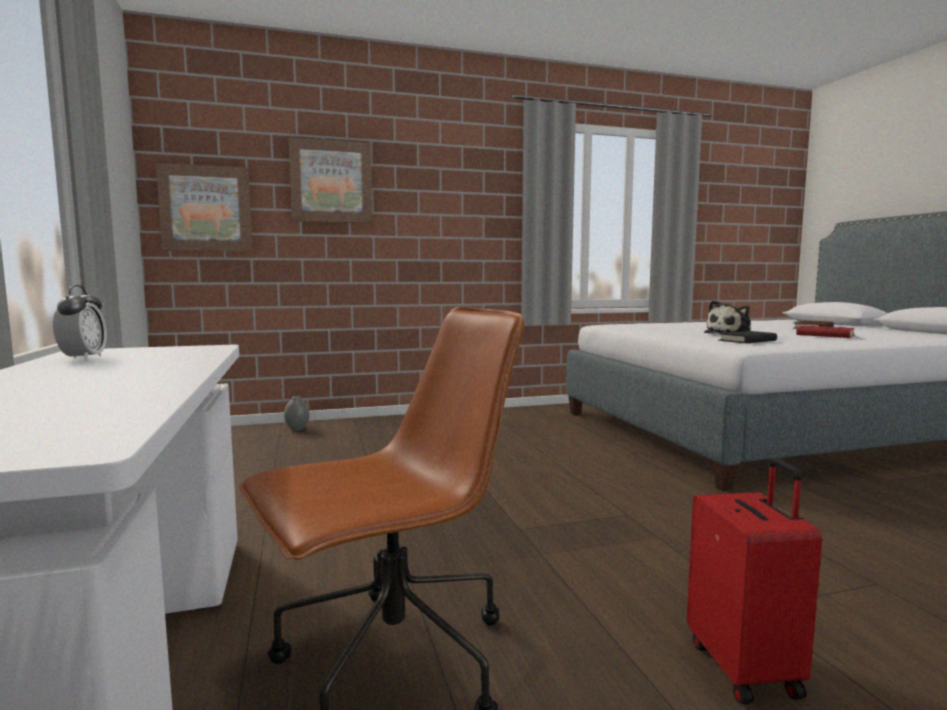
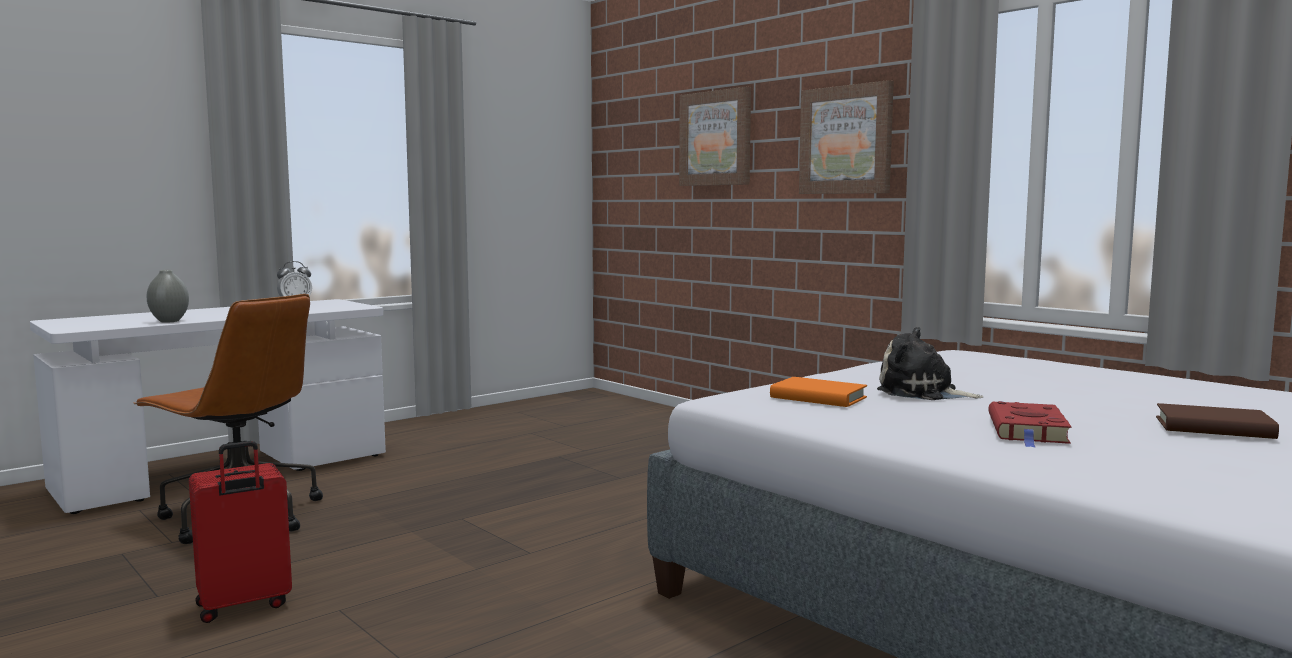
camera: 65 degrees right, 0 degrees up
picture [156,163,253,252] -> picture moved to [799,80,894,194]
grey vase [284,396,310,431] -> grey vase moved to [147,270,189,323]
black book [718,331,777,343] -> orange book [770,377,867,407]

